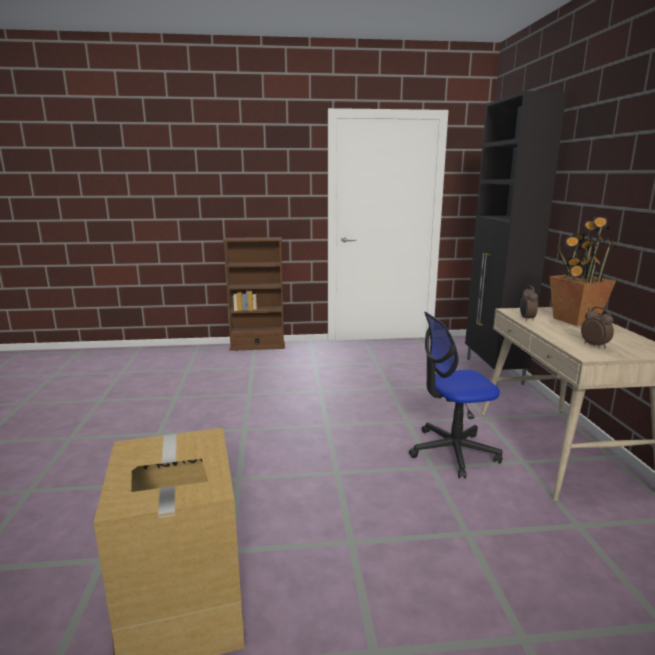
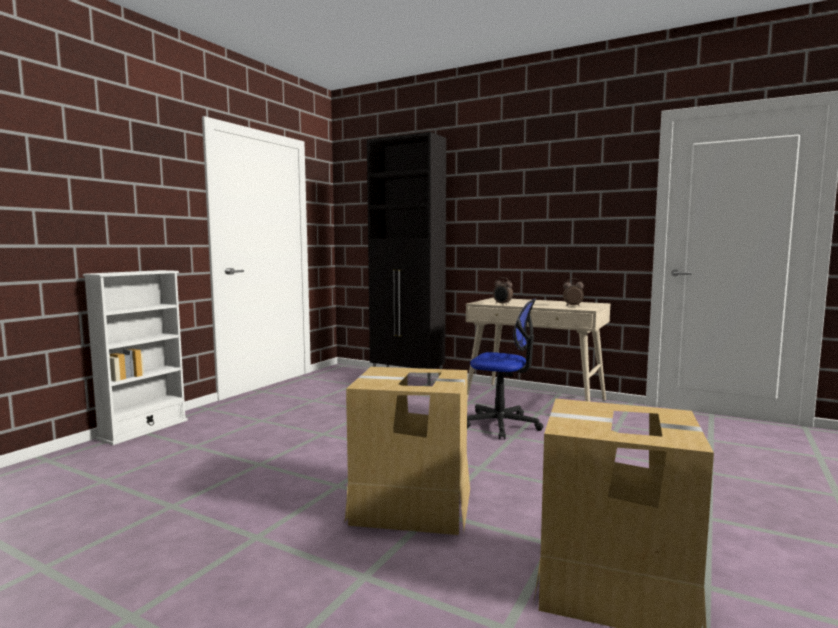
camera: 55 degrees left, 10 degrees down
brown bookcase [223,237,285,351] -> white bookcase [83,270,188,445]
office chair [409,312,502,479] -> office chair turned 90 degrees counterclockwise [467,298,544,439]
potted plant [549,217,616,326] -> none
none -> cardboard box [344,367,470,535]

